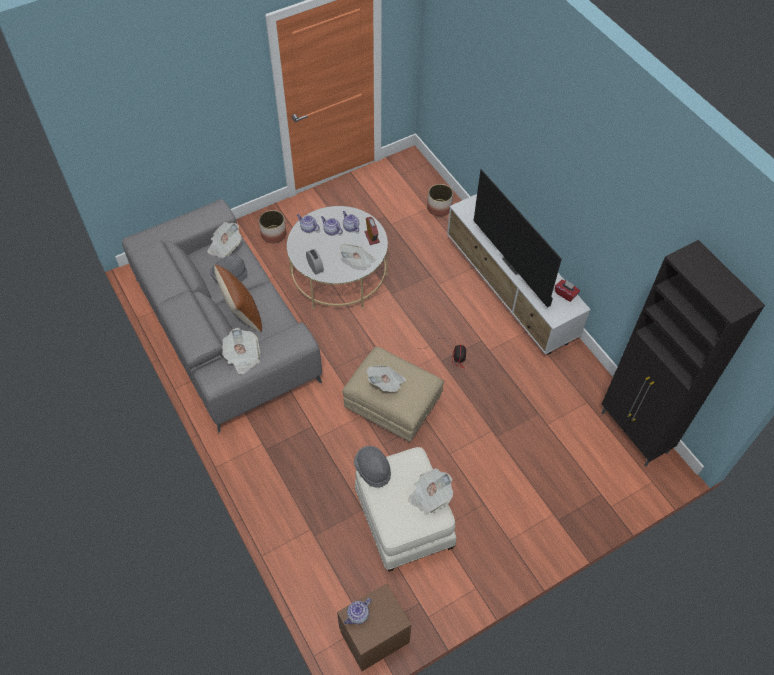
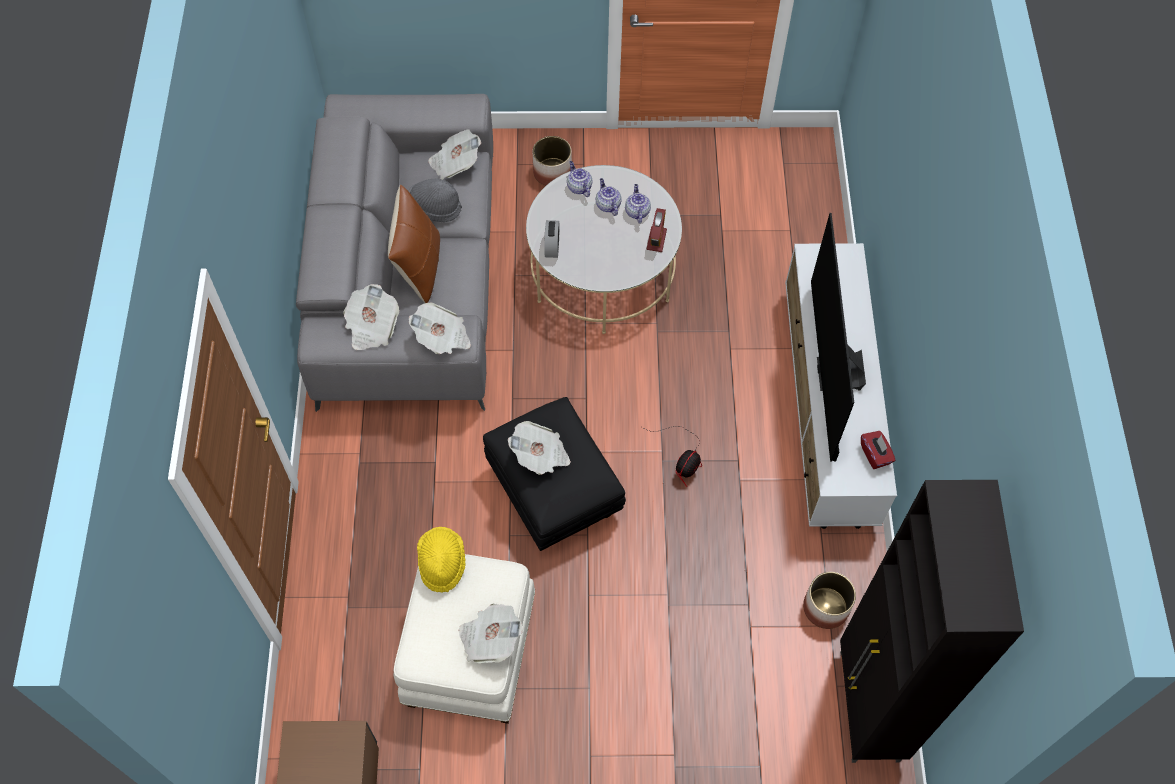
camera: 30 degrees right, 5 degrees up
newspaper [339,244,376,268] -> newspaper moved to [409,302,471,354]
beige ottoman [342,346,444,442] -> black ottoman [483,397,626,551]
teapot [344,598,372,624] -> none
grey hat [354,446,391,488] -> yellow hat [417,527,466,593]
planter [427,184,453,217] -> planter moved to [803,572,856,629]

